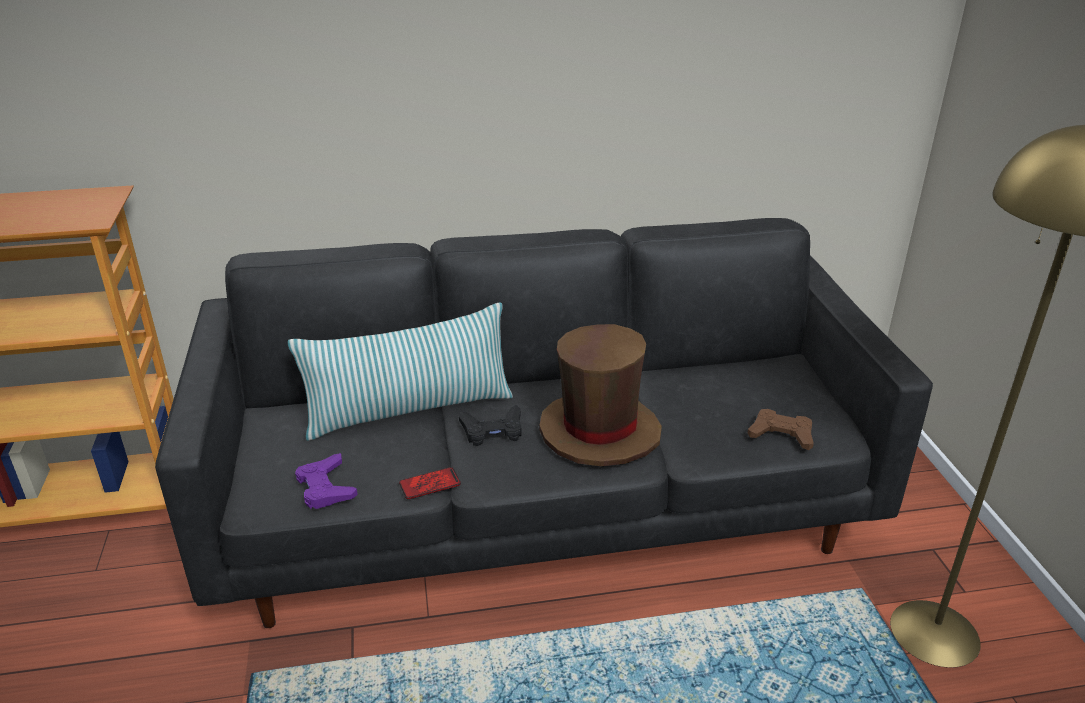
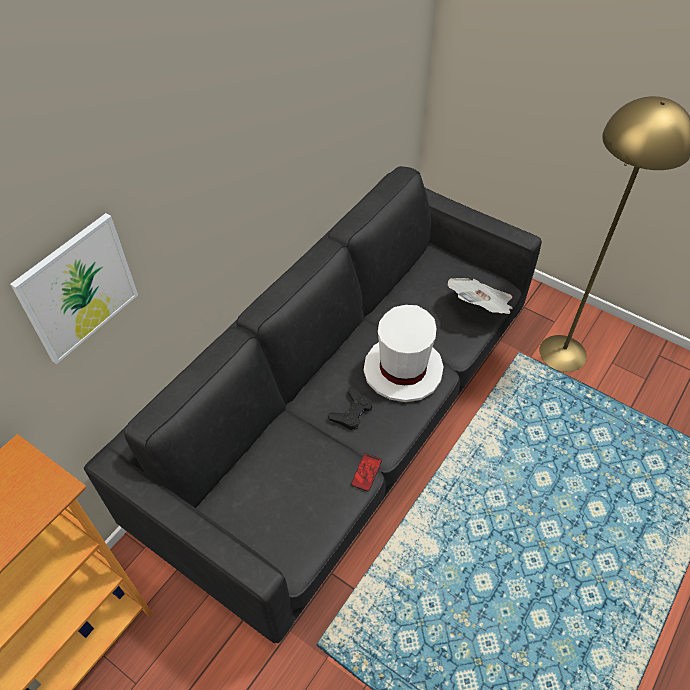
camera: 45 degrees left, 20 degrees up
pillow [288,303,513,441] -> none
purple game controller [295,453,358,509] -> none
brown hat [539,324,662,466] -> white hat [363,305,444,402]
brown game controller [747,409,814,450] -> newspaper [448,278,512,314]
none -> picture [10,213,138,364]

